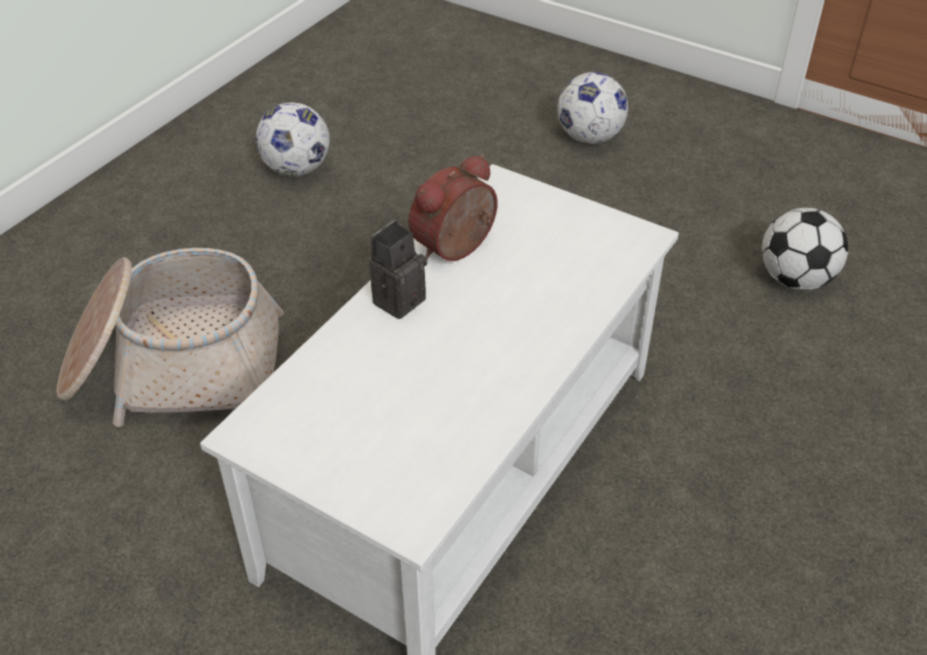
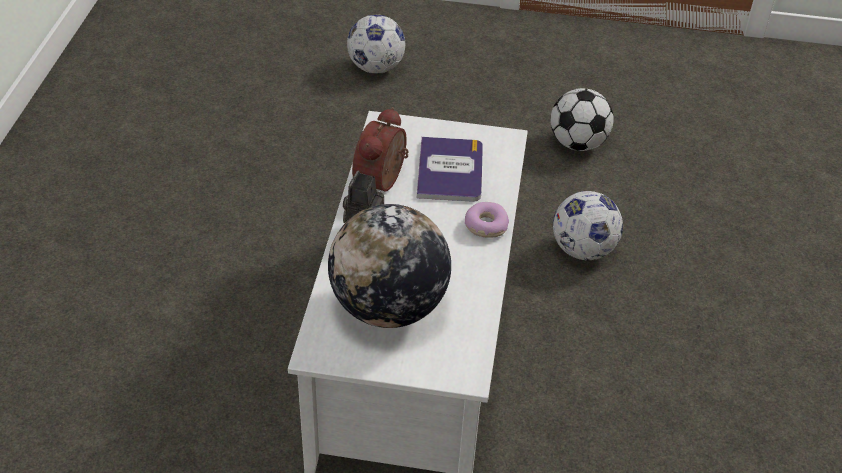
camera: 25 degrees left, 0 degrees up
basket [56,248,284,427] -> none
football [255,102,330,177] -> football moved to [553,191,623,261]
none -> globe [328,204,451,328]
none -> book [417,137,483,202]
none -> donut [465,202,509,238]

